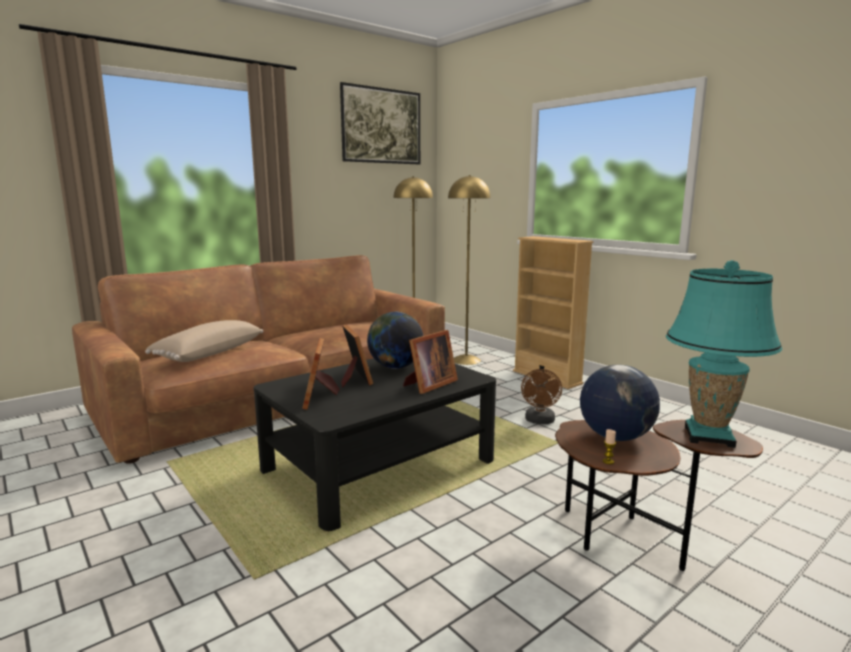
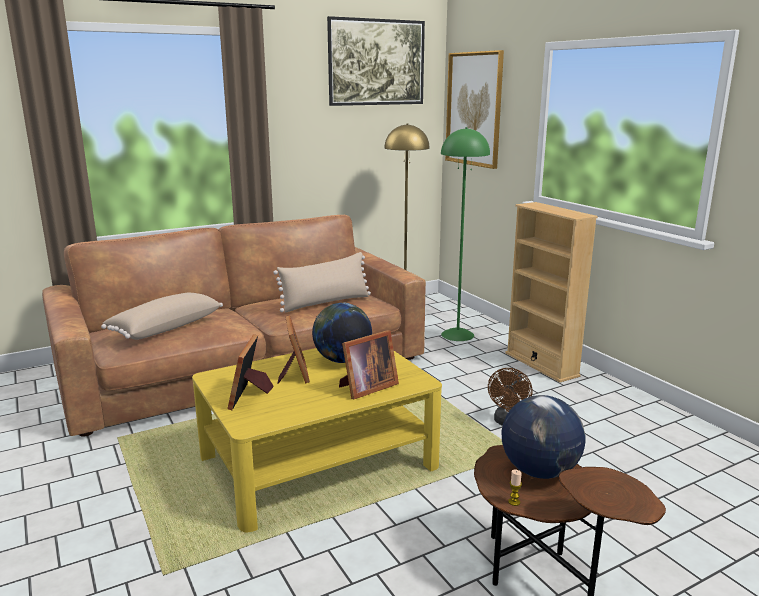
camera: 10 degrees right, 5 degrees up
black coffee table [253,358,496,531] -> yellow coffee table [192,348,442,533]
yellow floor lamp [448,175,491,365] -> green floor lamp [441,127,490,341]
turquoise table lamp [666,260,782,448] -> none
none -> beige pillow [273,252,371,313]
none -> picture [445,50,504,169]

